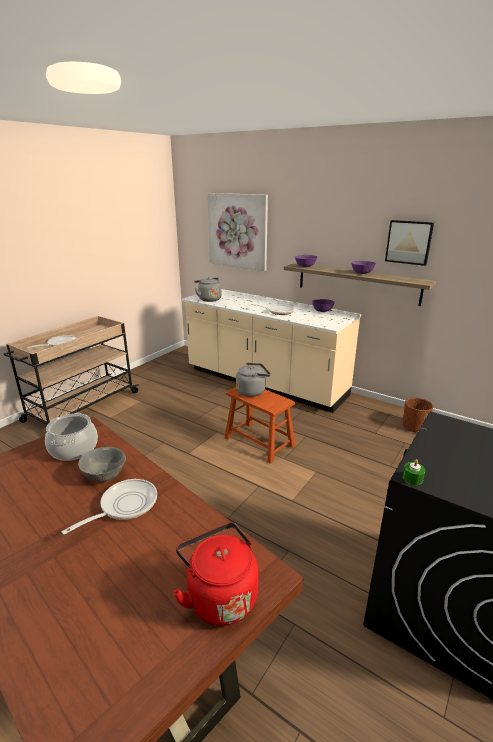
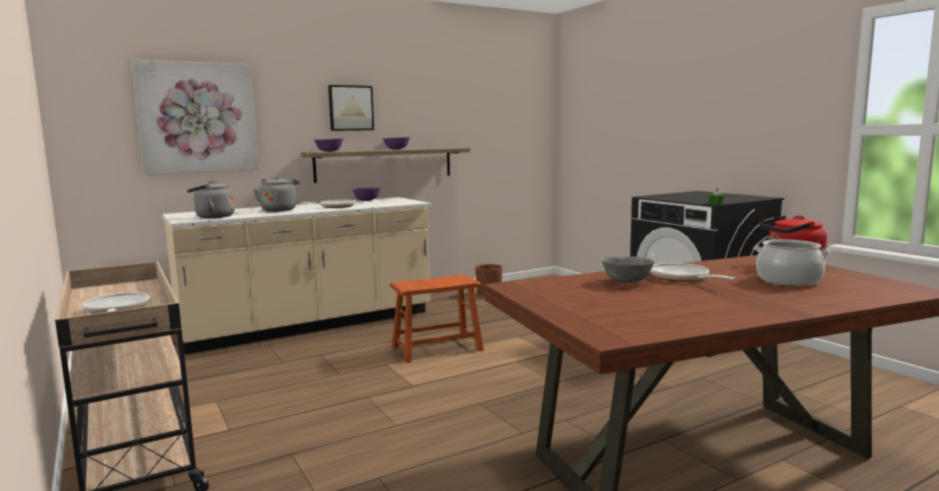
camera: 65 degrees left, 15 degrees down
cooking pot [45,413,98,461] -> cooking pot moved to [753,239,830,286]
grey kettle [236,362,271,397] -> grey kettle moved to [253,176,300,212]
picture [385,220,434,266] -> picture moved to [328,85,374,131]

